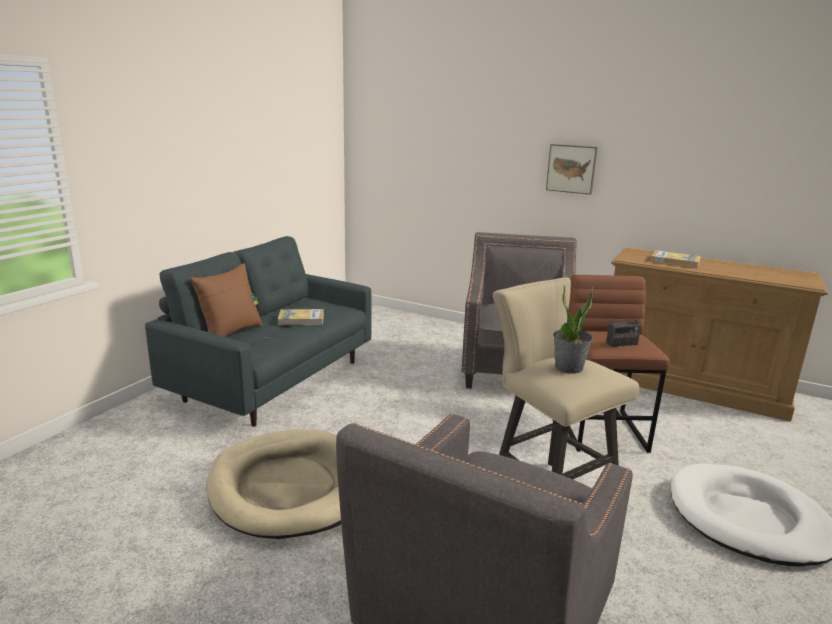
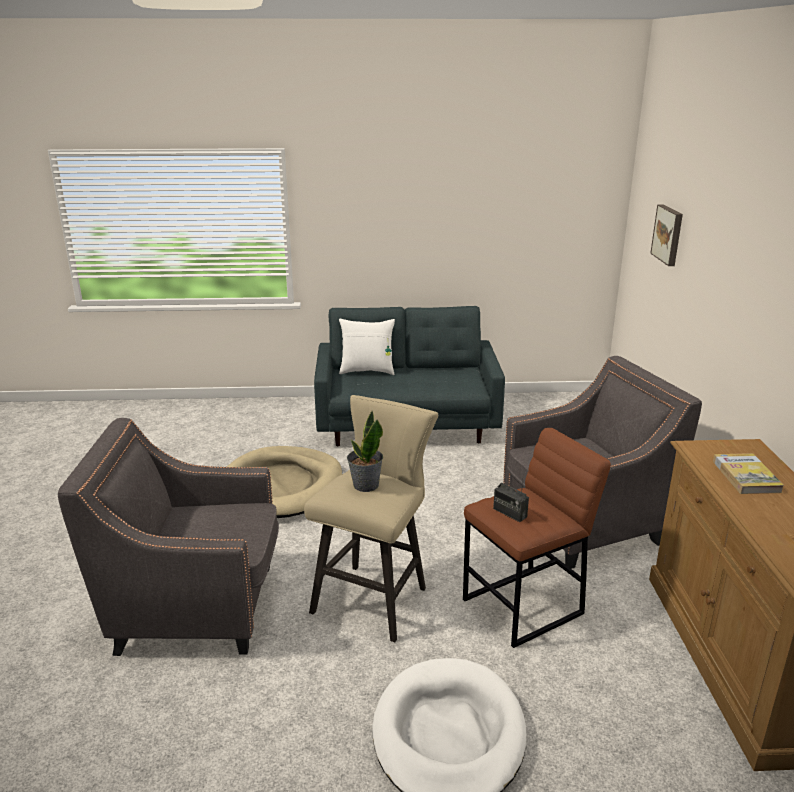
camera: 60 degrees right, 5 degrees up
brown pillow [190,263,263,337] -> white pillow [339,319,395,375]
book [278,309,324,325] -> none
picture [546,144,598,195] -> picture moved to [650,204,683,266]

